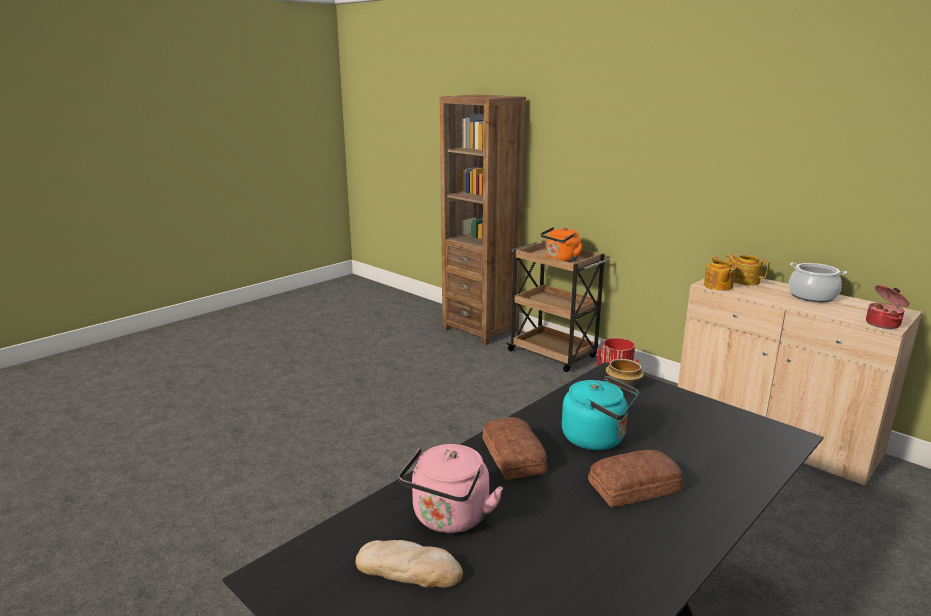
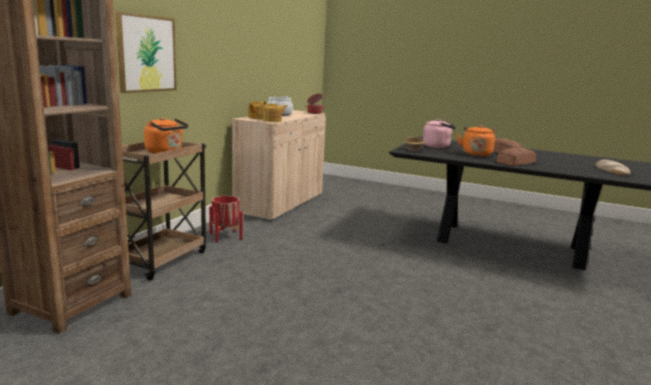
camera: 110 degrees left, 5 degrees down
pink kettle [399,444,503,533] -> pink kettle moved to [422,119,456,148]
turquoise kettle [562,376,639,450] -> orange kettle [457,125,495,156]
none -> picture [115,11,177,93]

